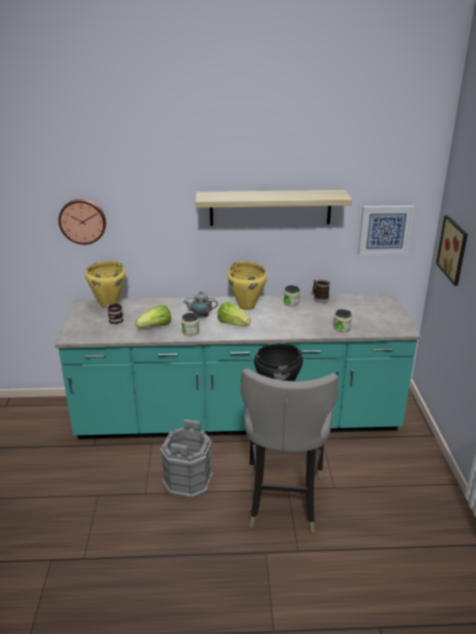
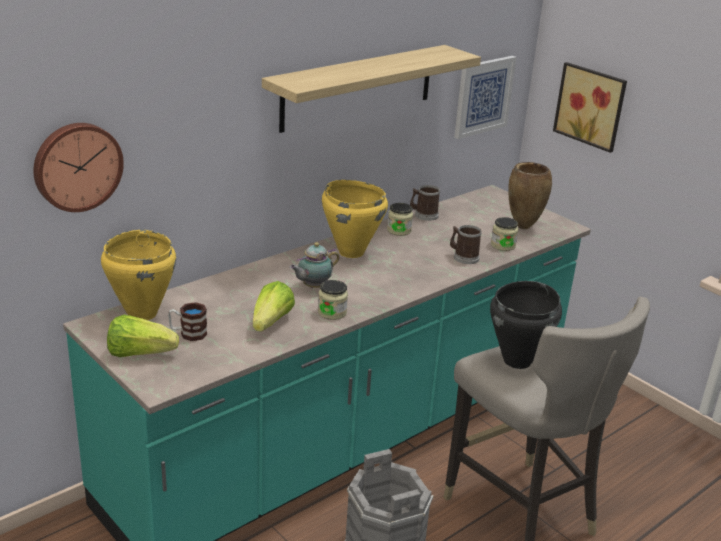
camera: 40 degrees left, 0 degrees up
lettuce [217,302,251,326] -> lettuce moved to [107,315,179,357]
none -> mug [450,225,482,264]
none -> brown vase [508,162,552,229]

